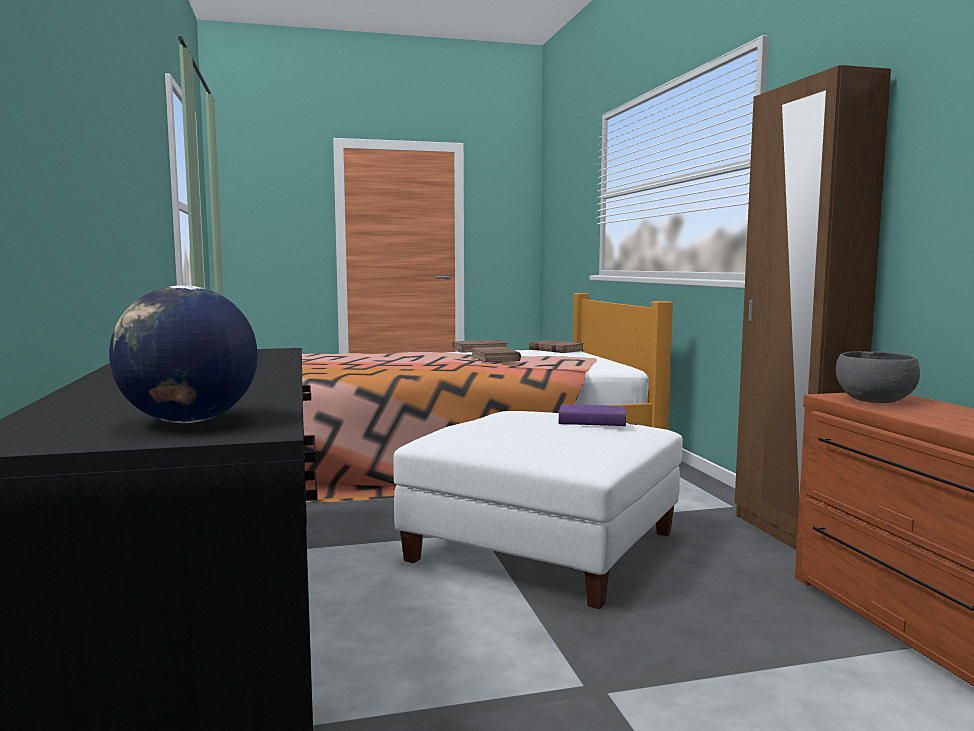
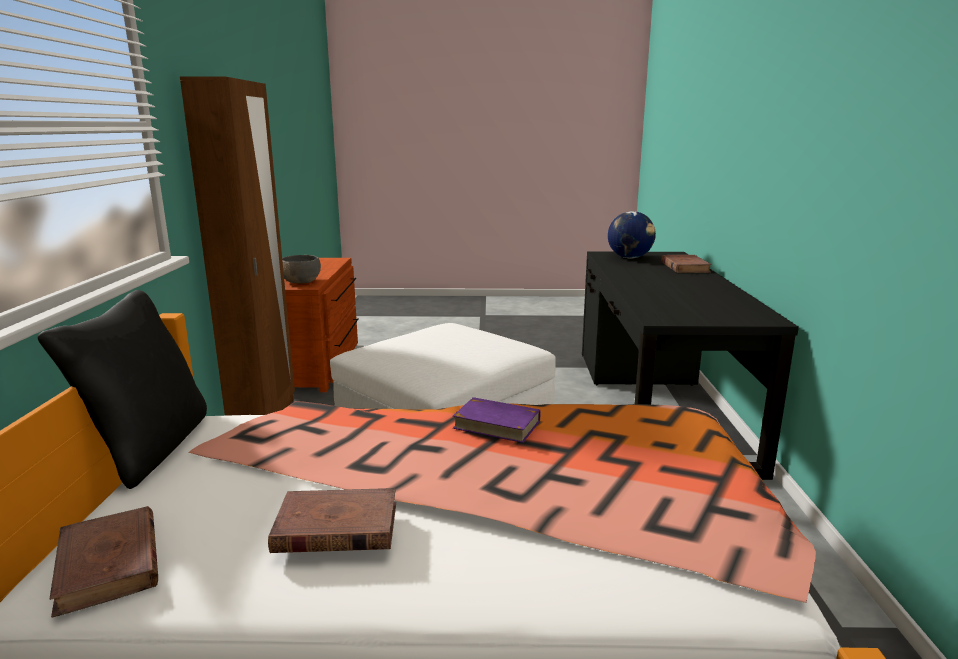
camera: 165 degrees left, 10 degrees up
brown book [470,347,521,362] -> brown book moved to [661,255,712,273]
purple book [559,404,638,426] -> purple book moved to [453,397,540,443]
none -> black pillow [38,290,207,489]

